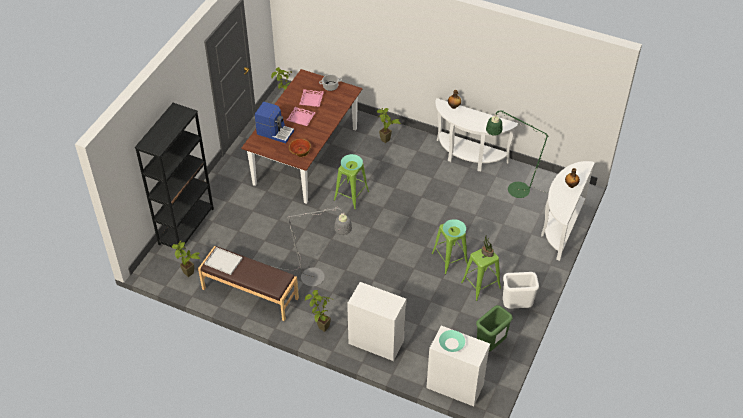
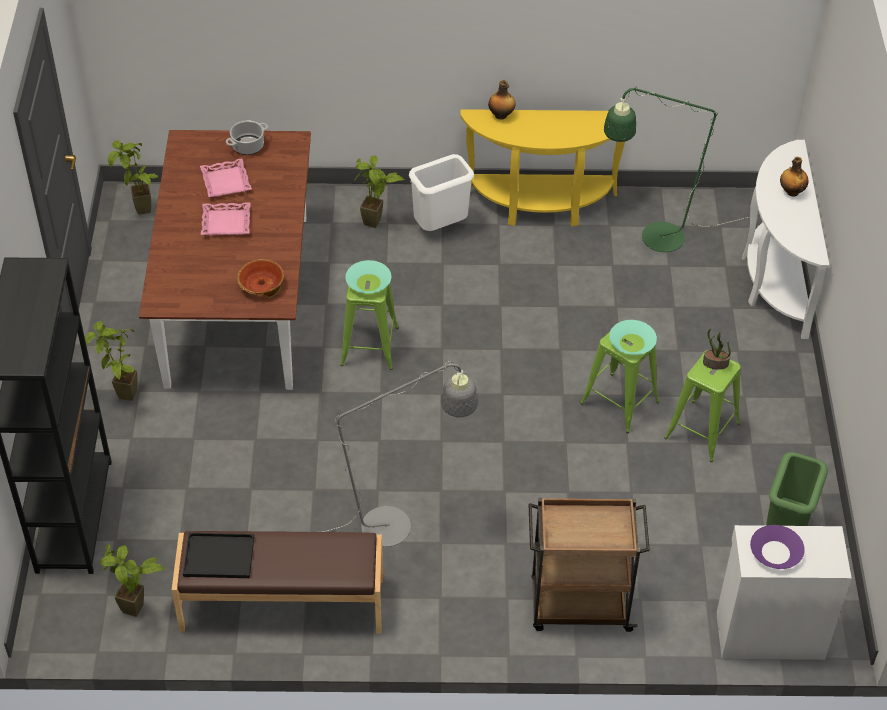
camera: 25 degrees left, 0 degrees up
white tray [205,247,243,275] -> black tray [183,533,254,578]
coffee machine [255,102,294,143] -> none
potted plant [305,290,332,332] -> potted plant moved to [84,321,137,401]
white cabinet [347,282,407,361] -> brown cart [528,498,650,632]
white console table [435,98,518,171] -> yellow console table [461,109,625,226]
turquoise bowl [439,330,465,352] -> purple bowl [750,525,805,569]
white trash can [503,272,539,309] -> white trash can moved to [409,154,474,231]

